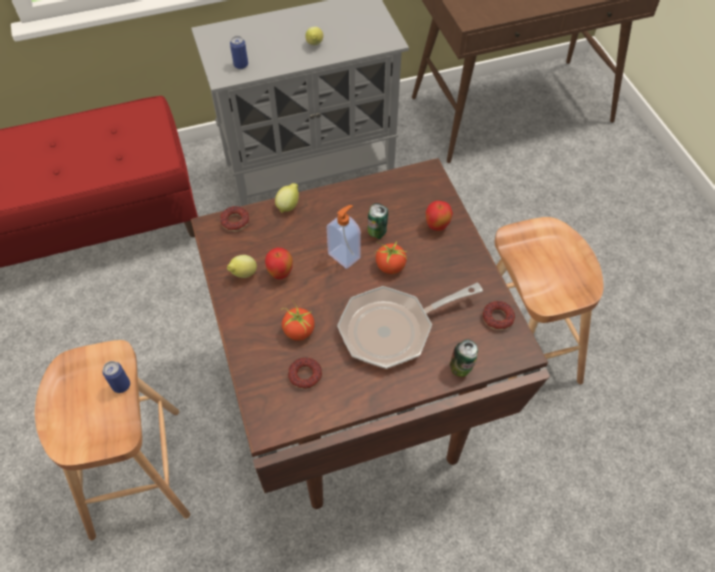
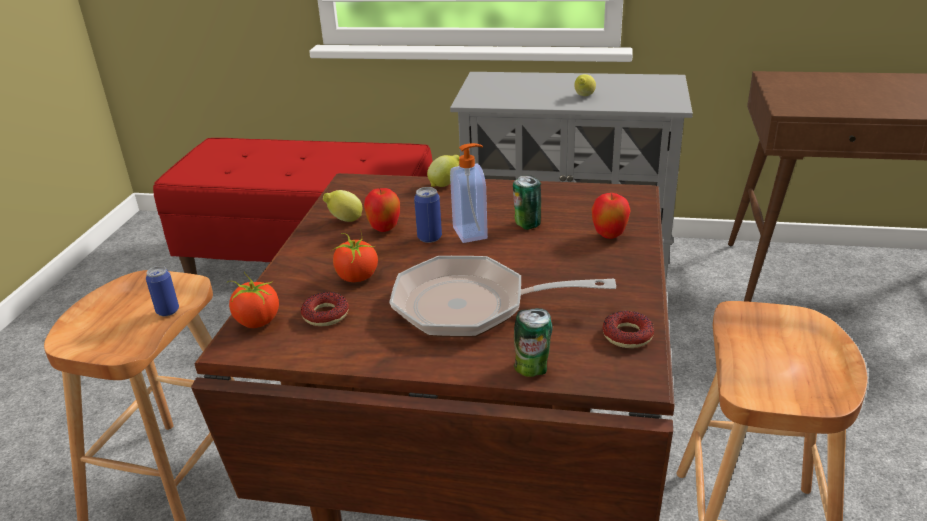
camera: 30 degrees right, 25 degrees down
donut [220,206,250,231] -> none
can [230,36,248,69] -> can moved to [414,187,442,243]
tomato [375,241,408,274] -> tomato moved to [227,272,279,328]

